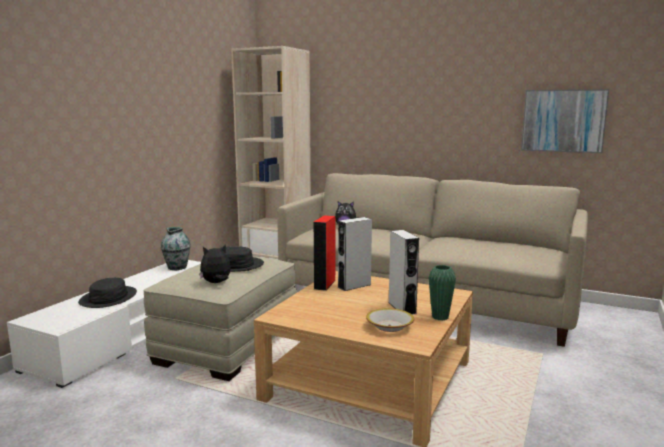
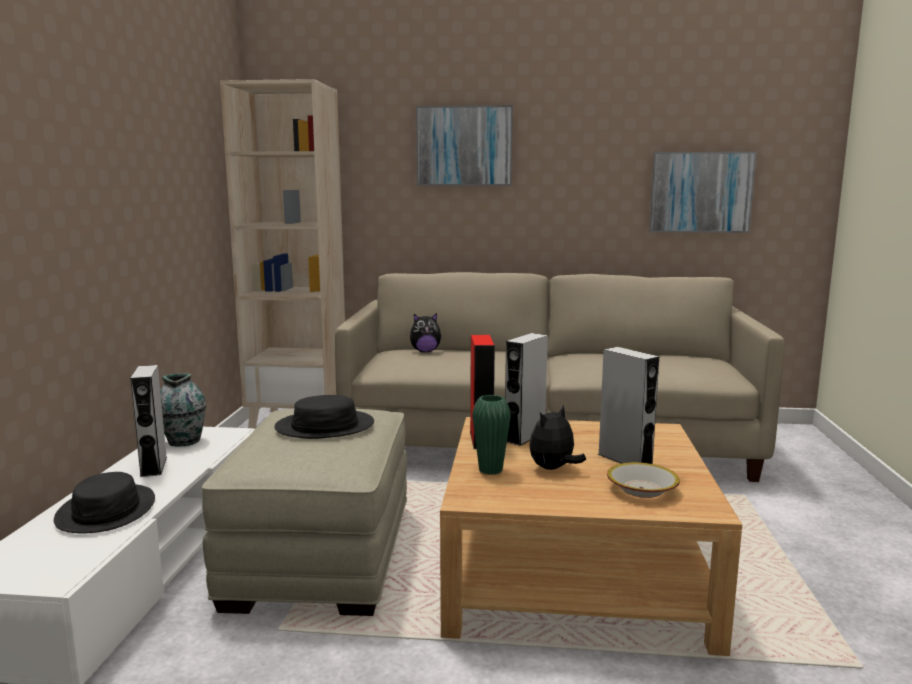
camera: 20 degrees left, 0 degrees up
plush toy [199,244,231,283] -> plush toy moved to [529,405,586,470]
green vase [429,265,456,321] -> green vase moved to [472,395,511,475]
none -> grey speaker [130,365,167,477]
none -> picture [416,105,513,186]

